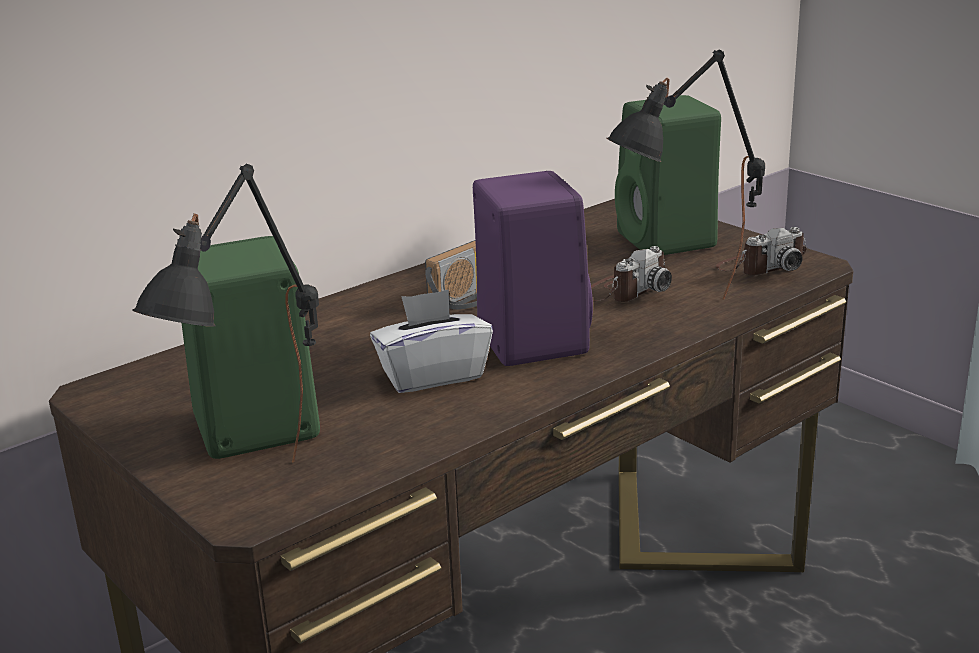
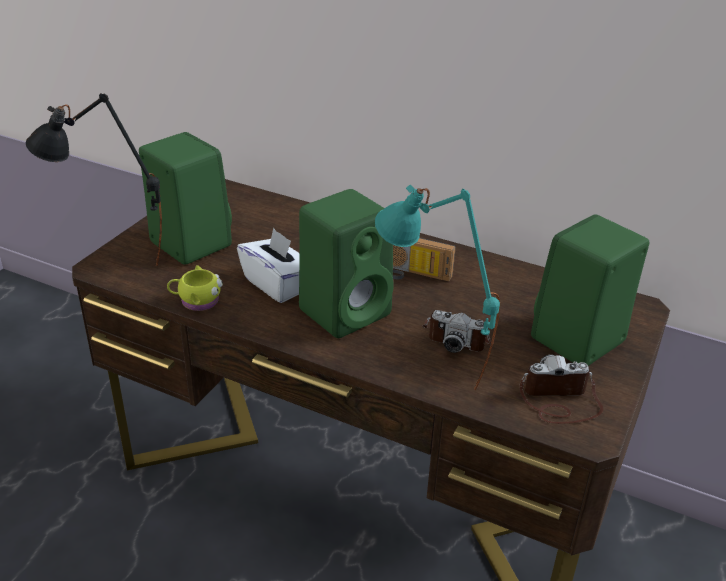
camera: 65 degrees right, 10 degrees up
purple speaker [473,171,593,366] -> green speaker [299,189,394,338]
black table lamp [606,50,765,299] -> turquoise table lamp [375,185,500,391]
camera [716,227,807,276] -> camera turned 135 degrees clockwise [519,355,604,424]
none -> yellow mug [167,265,223,311]

